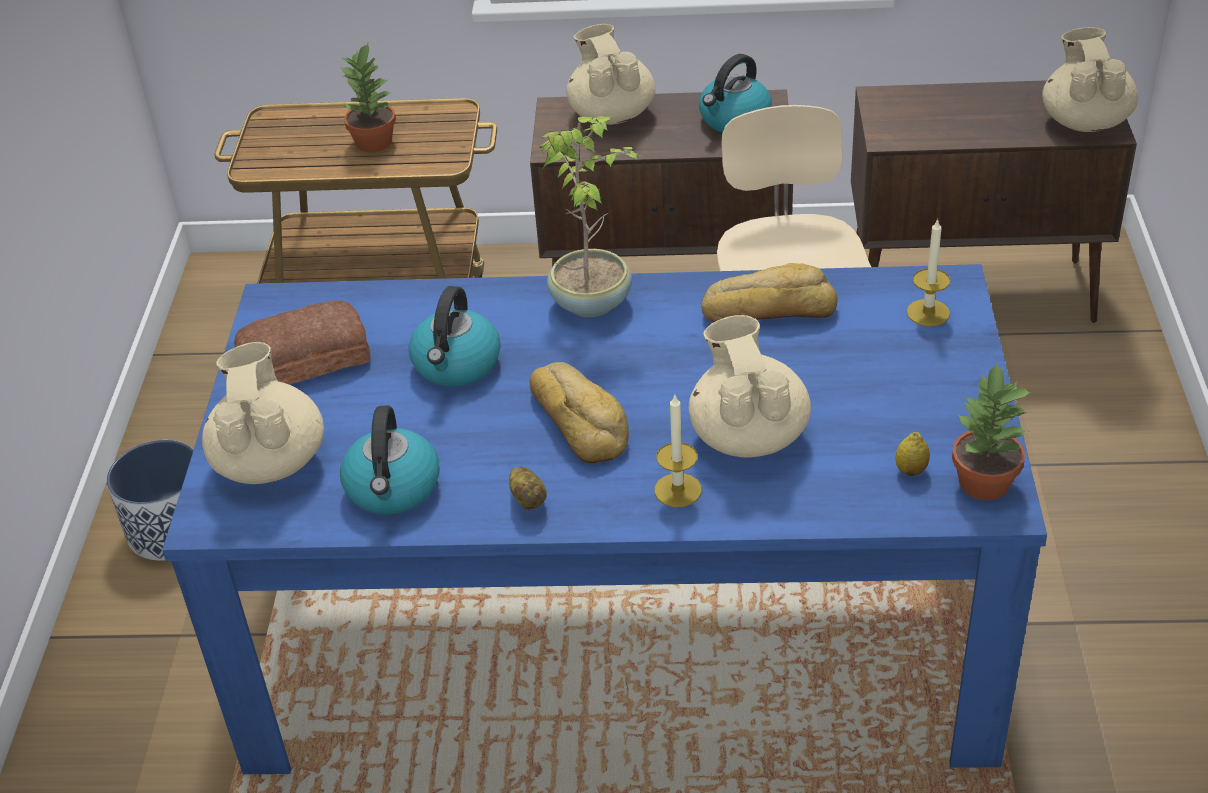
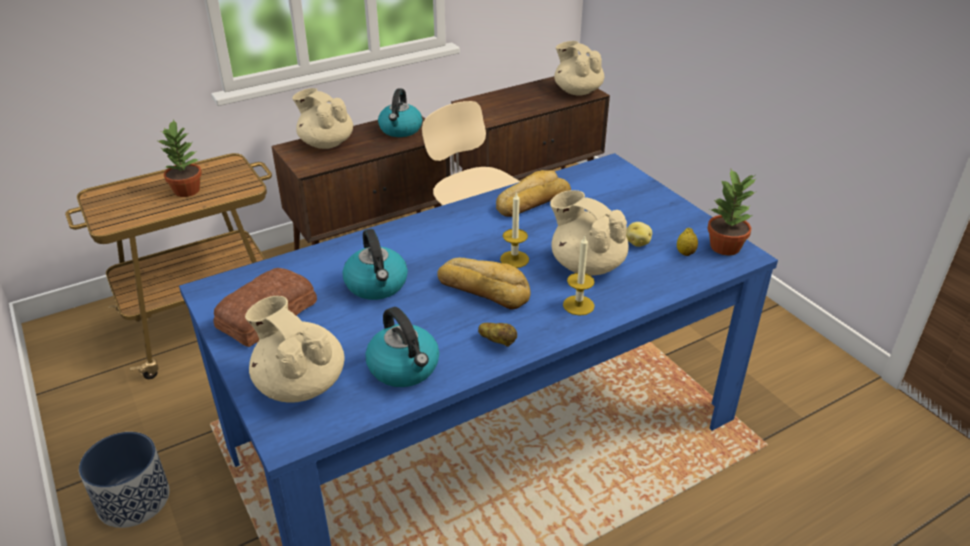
camera: 35 degrees left, 5 degrees down
potted plant [539,116,639,317] -> none
candle [907,218,950,326] -> candle moved to [500,191,529,268]
none -> potato [626,222,652,247]

